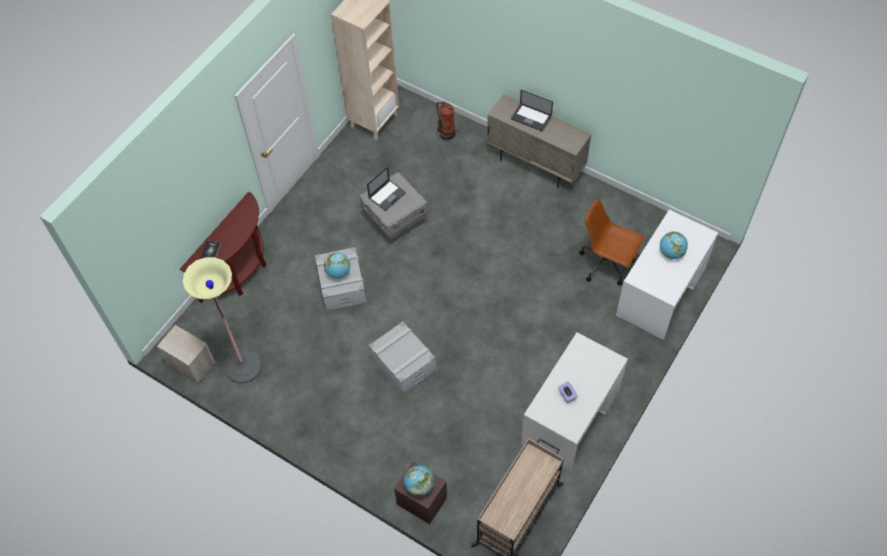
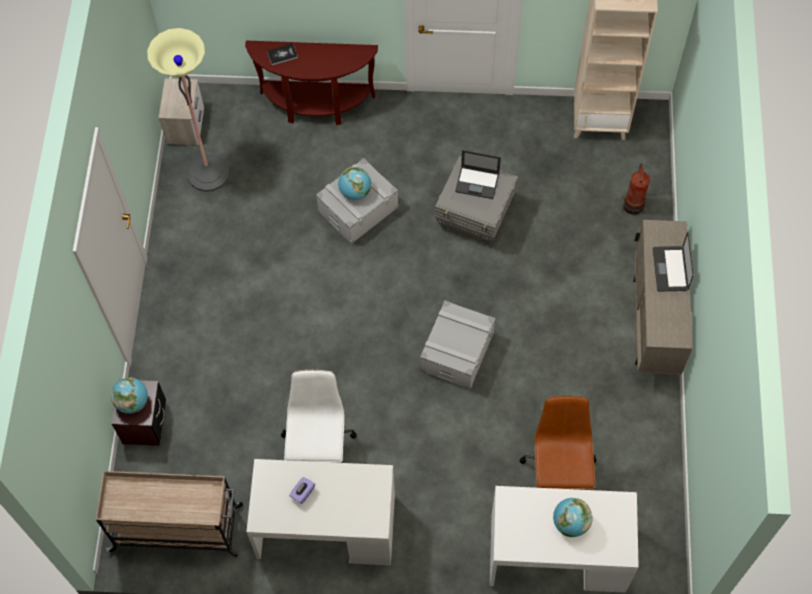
camera: 60 degrees right, 5 degrees up
grey storage box [368,321,436,395] -> grey storage box moved to [420,301,495,390]
none -> white office chair [281,370,357,463]

